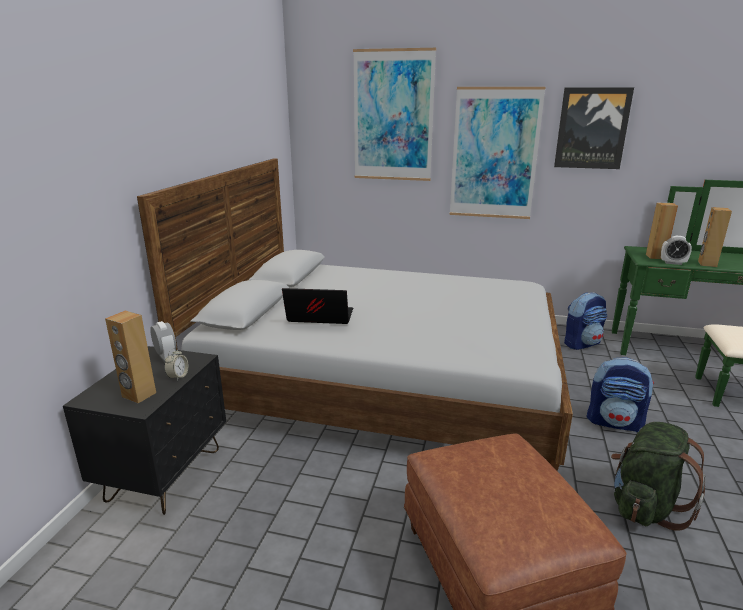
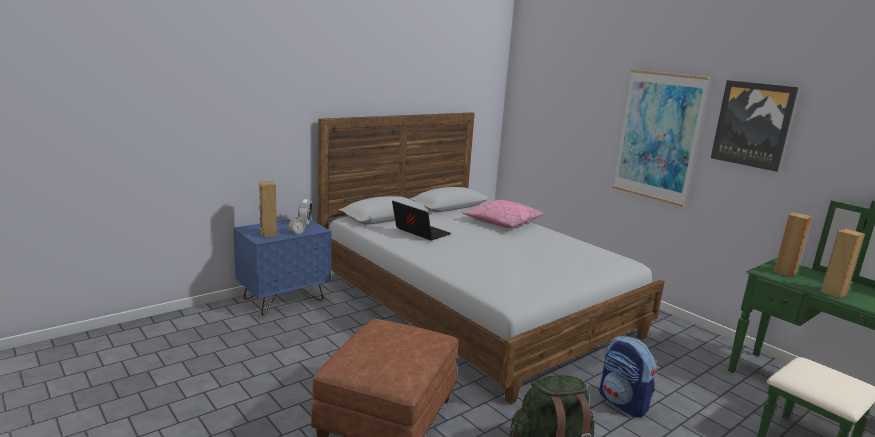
camera: 35 degrees right, 5 degrees down
black nightstand [63,346,226,515] -> blue nightstand [234,218,332,315]
picture [353,48,436,181] -> none
backpack [564,292,607,350] -> none
alarm clock [661,236,692,265] -> none
none -> pink pillow [463,200,545,228]

